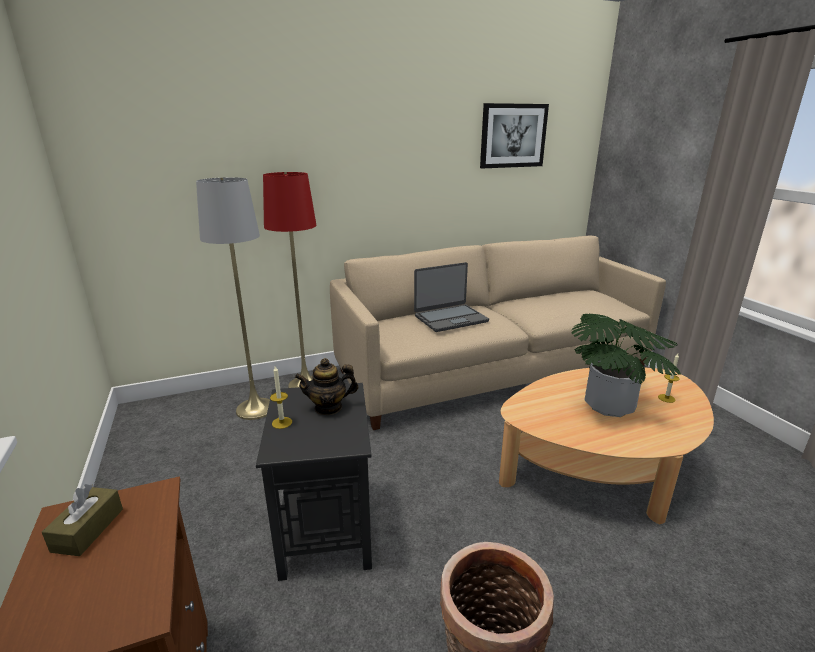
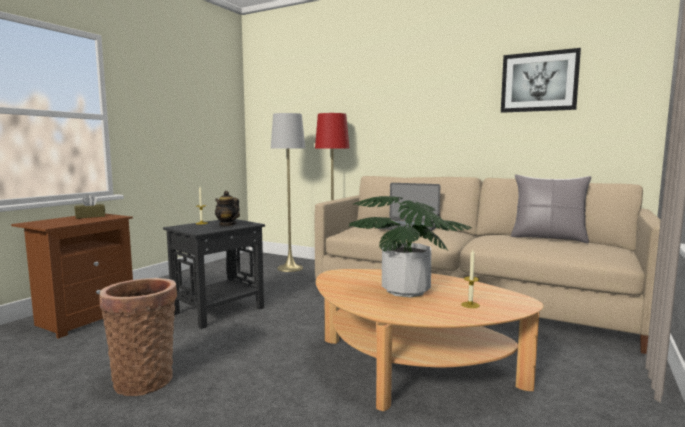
camera: 50 degrees right, 15 degrees down
none -> grey pillow [511,175,591,243]

